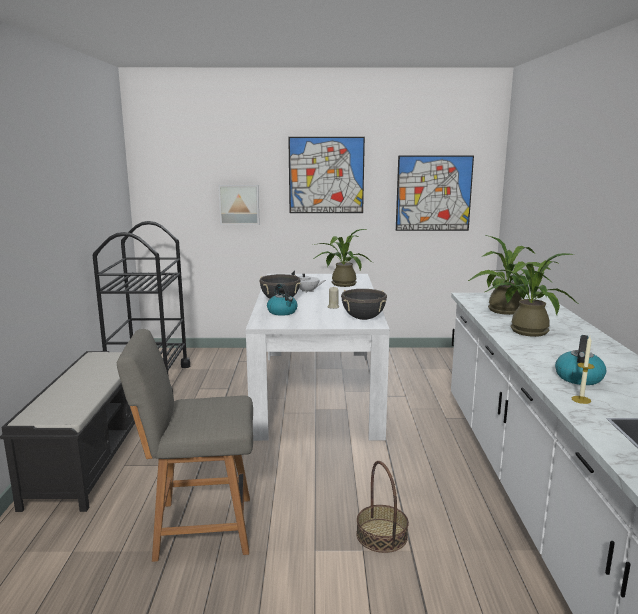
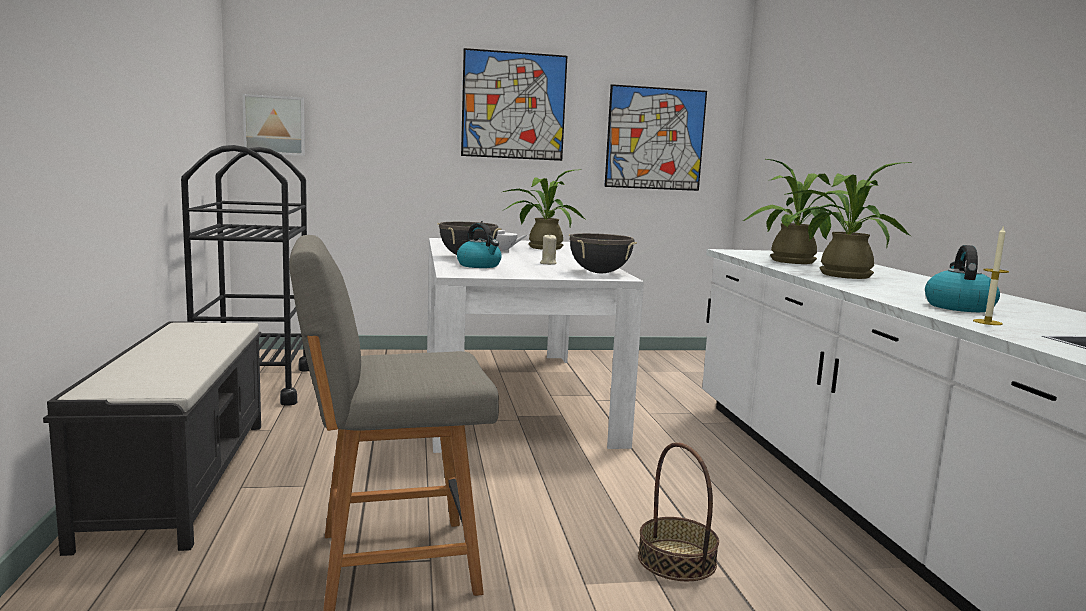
camera: 10 degrees left, 5 degrees down
picture [218,185,260,225] -> picture moved to [243,94,305,156]

